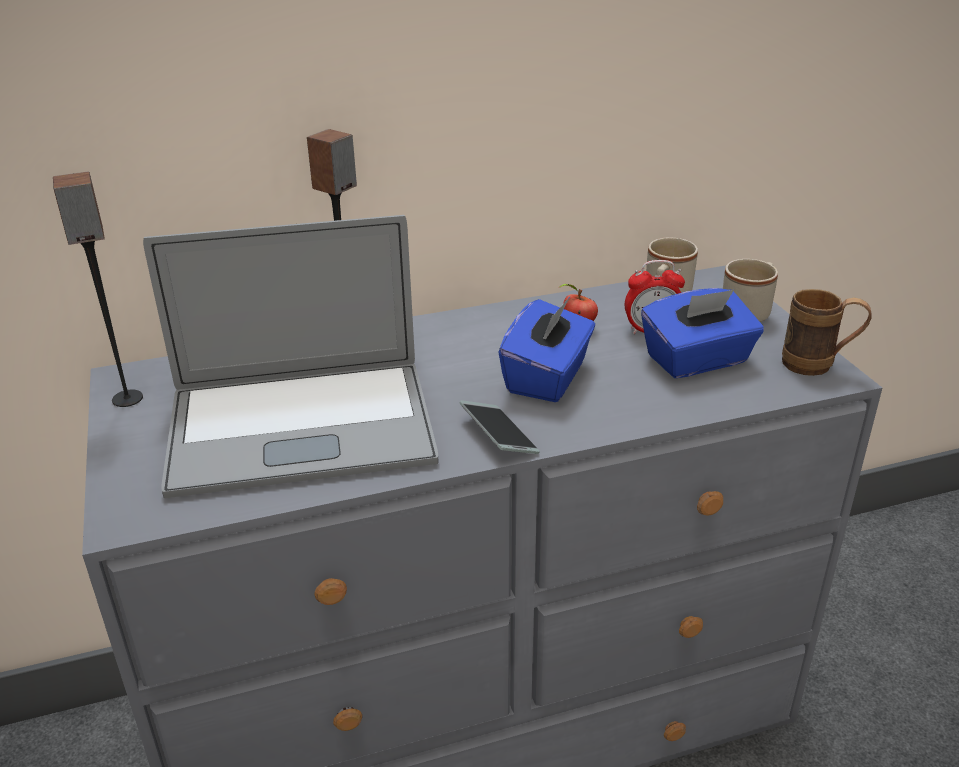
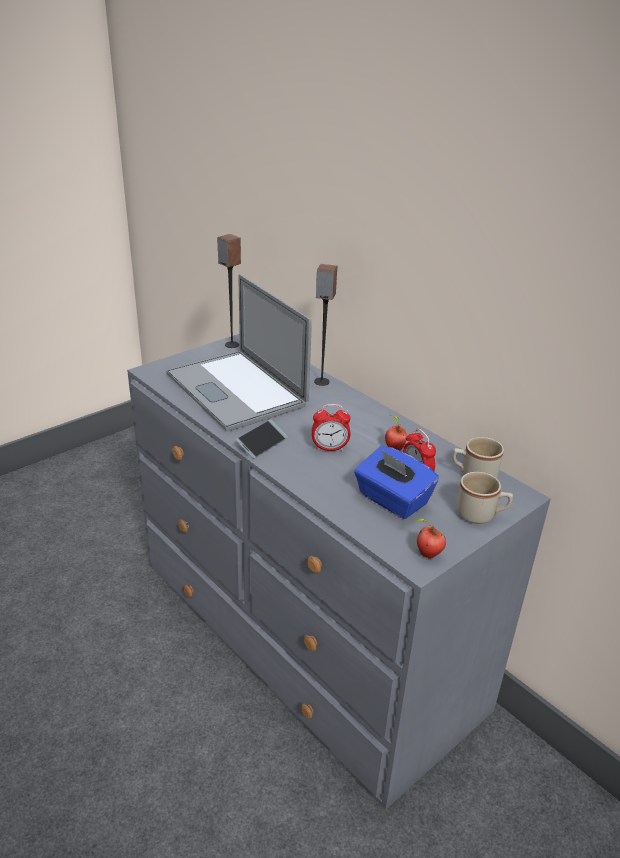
camera: 65 degrees right, 0 degrees up
blue tissue box [499,297,595,402] -> alarm clock [312,404,351,451]
brown mug [782,289,872,376] -> apple [415,518,446,559]

